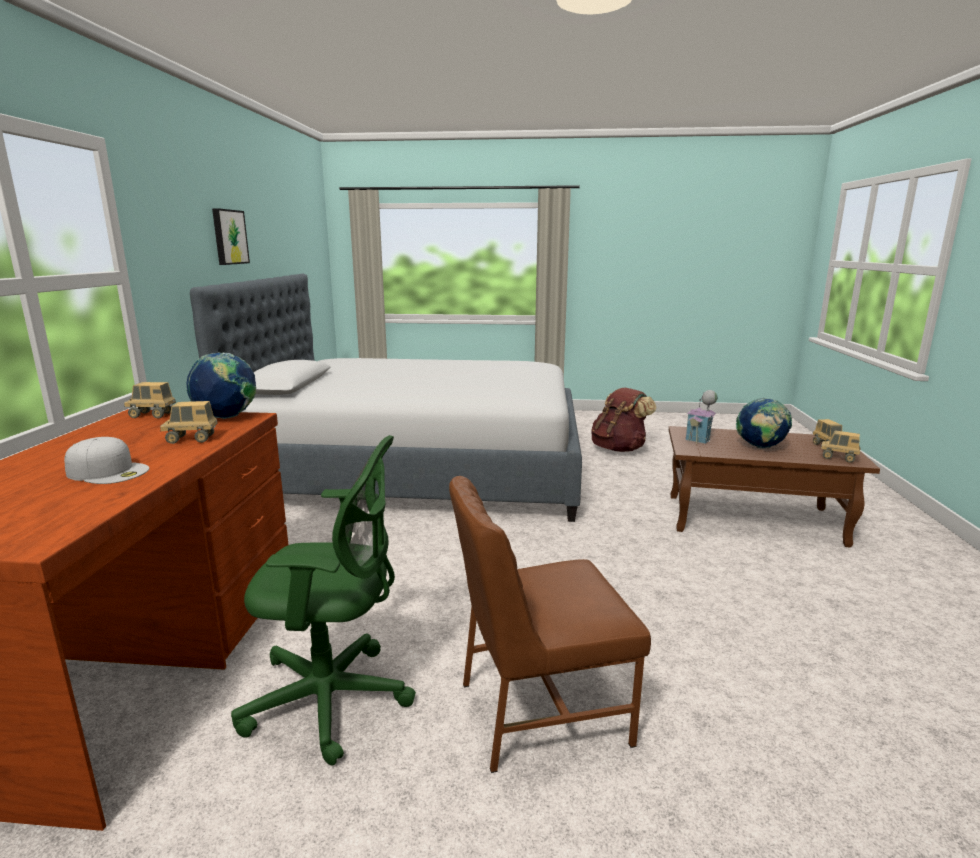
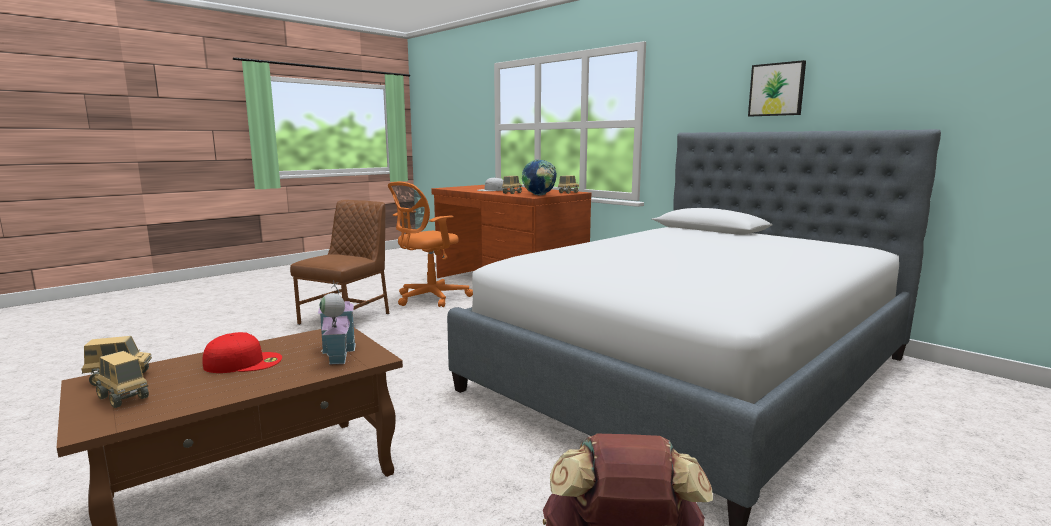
camera: 130 degrees right, 5 degrees down
green office chair [231,435,416,766] -> orange office chair [388,182,473,307]
globe [736,398,792,449] -> red cap [202,332,282,373]

